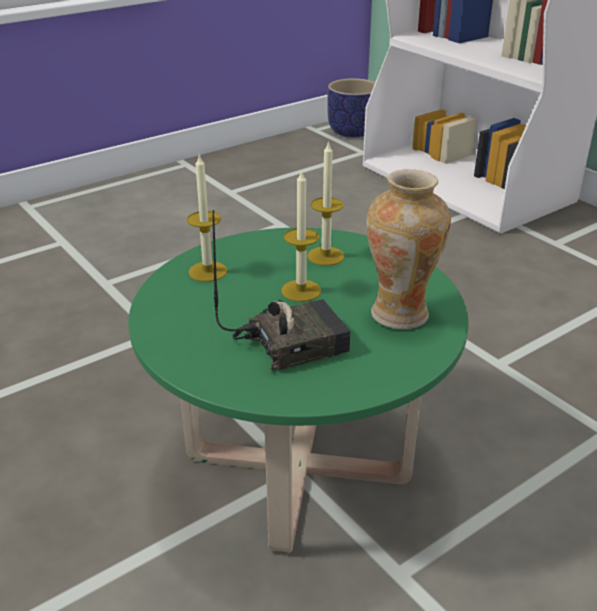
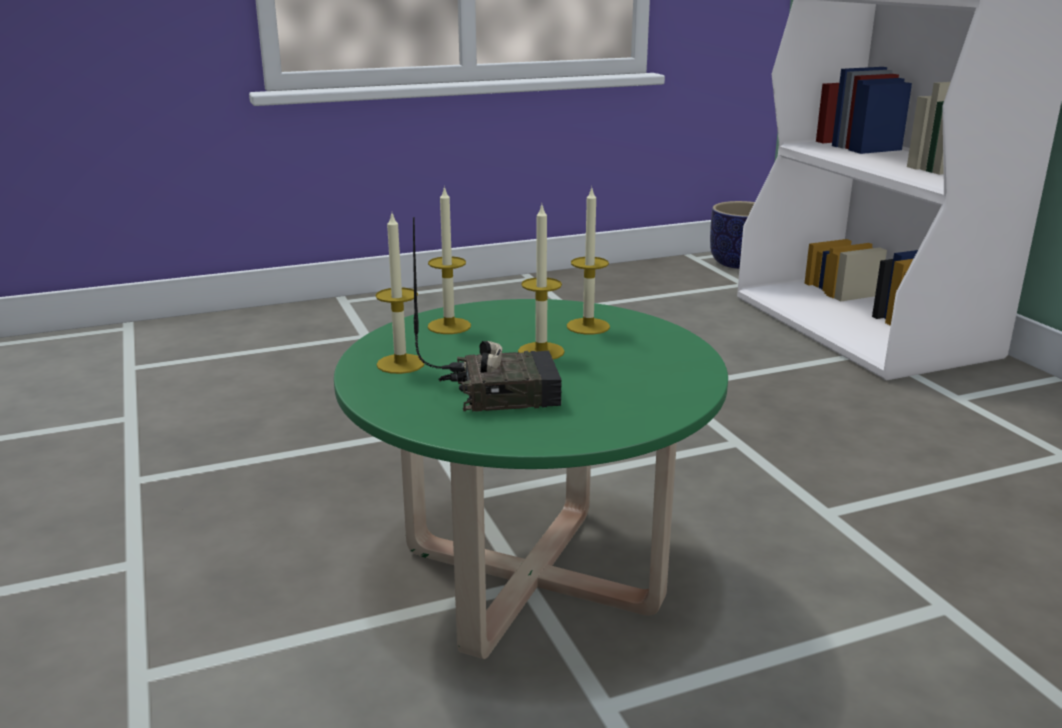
camera: 15 degrees right, 10 degrees down
vase [366,169,451,329] -> none
none -> candle [375,214,425,374]

